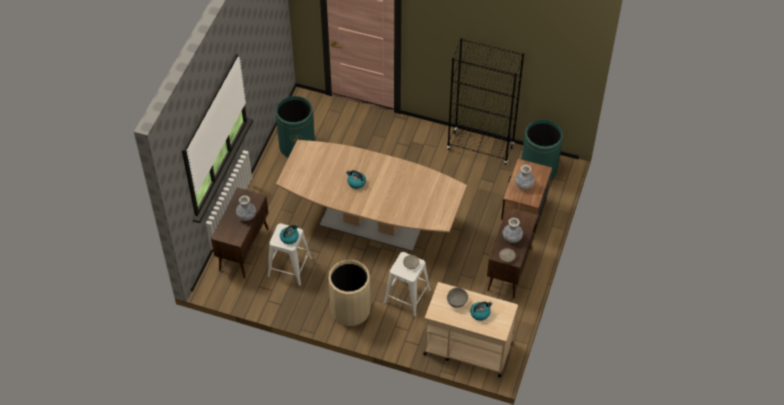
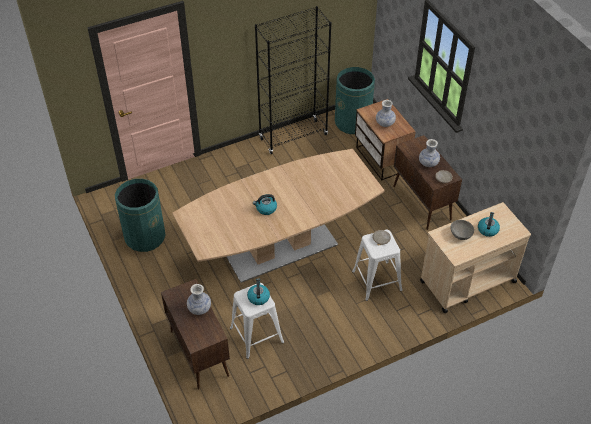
camera: 45 degrees left, 5 degrees down
beige trash can [329,260,371,326] -> none

